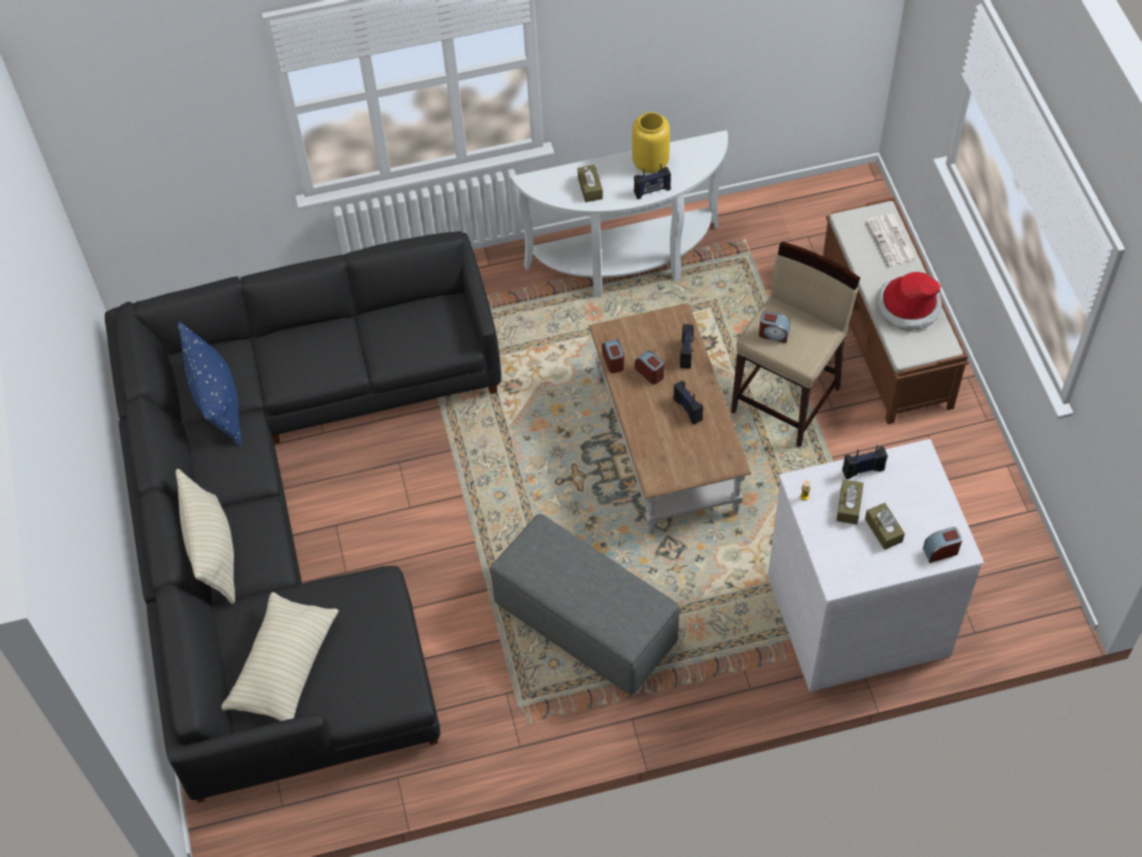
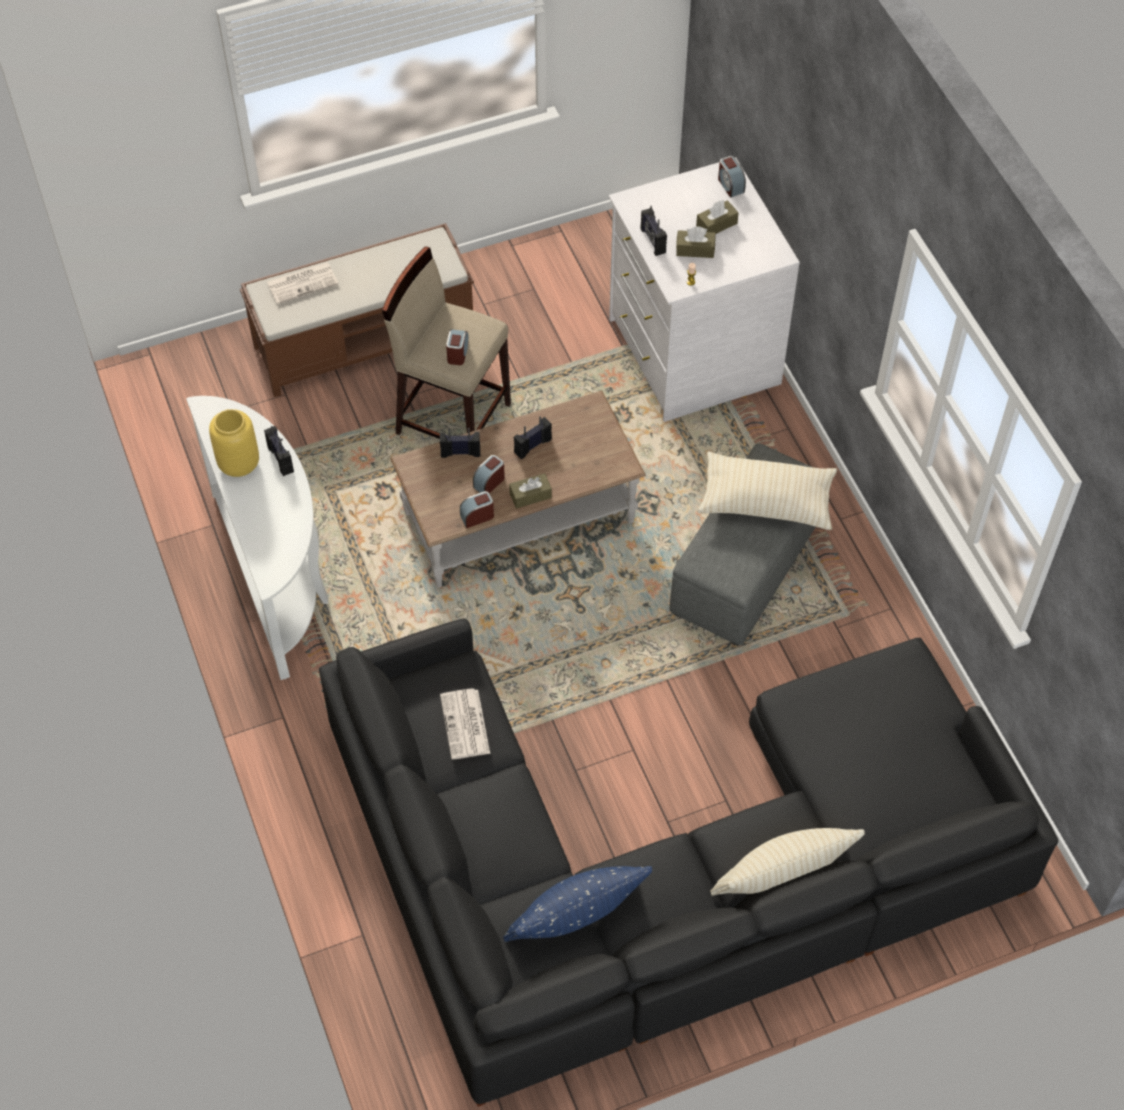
camera: 100 degrees left, 0 degrees up
beige pillow [221,592,339,721] -> beige pillow moved to [697,452,837,530]
brown tissue box [578,165,603,202] -> brown tissue box moved to [509,473,552,509]
hat [876,272,942,330] -> none
none -> newspaper [440,689,490,759]

